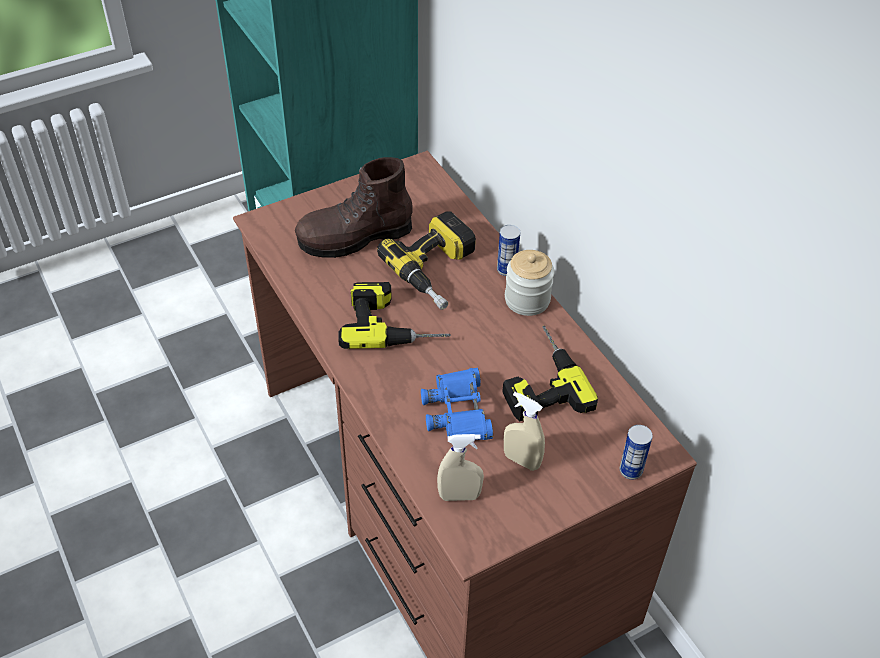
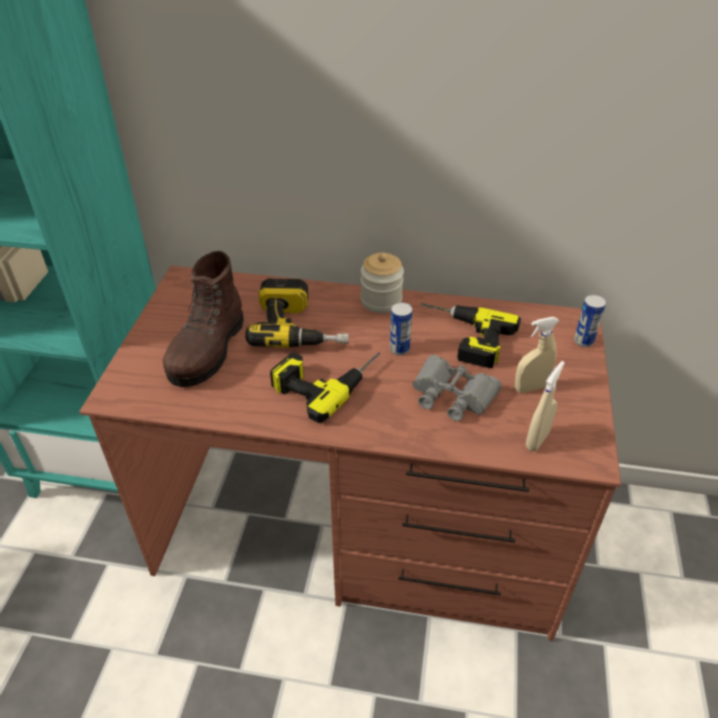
camera: 50 degrees left, 5 degrees down
blue binoculars [421,368,493,440] -> grey binoculars [413,355,502,421]
can [497,225,520,276] -> can moved to [390,302,412,355]

